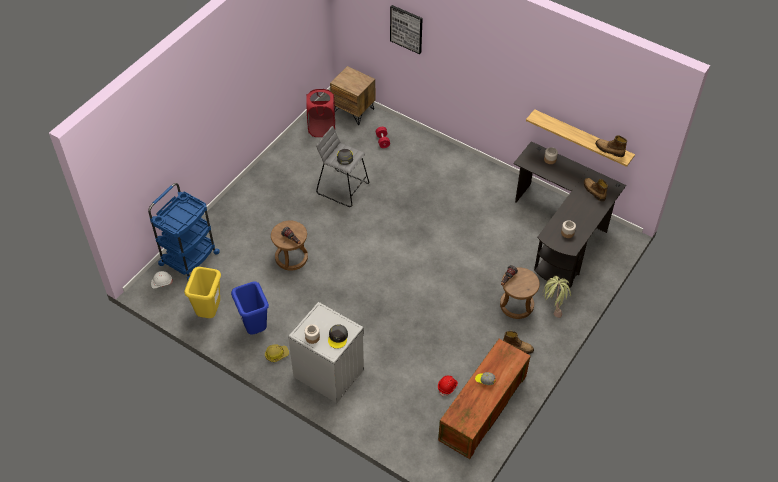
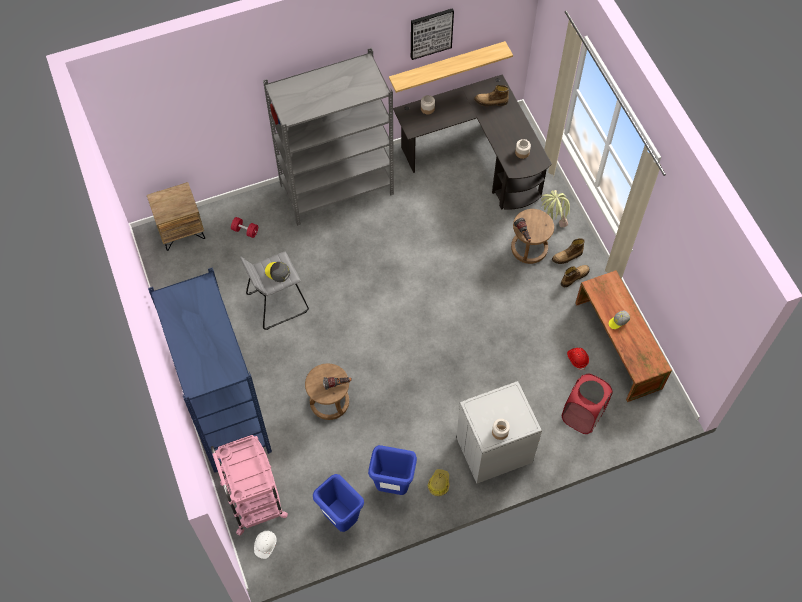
camera: 55 degrees left, 10 degrees up
blue cart [148,183,220,280] -> pink cart [211,435,288,535]
yellow trash can [184,267,221,318] -> blue trash can [313,474,364,532]
red laundry basket [306,89,335,137] -> red laundry basket moved to [562,374,613,434]
grey cap [328,324,348,349] -> none
picture [390,5,423,54] -> picture moved to [411,8,454,60]
boot [595,135,627,157] -> boot moved to [552,238,585,264]
none -> blue bookcase [148,267,272,473]
none -> grey bookcase [263,48,394,226]

